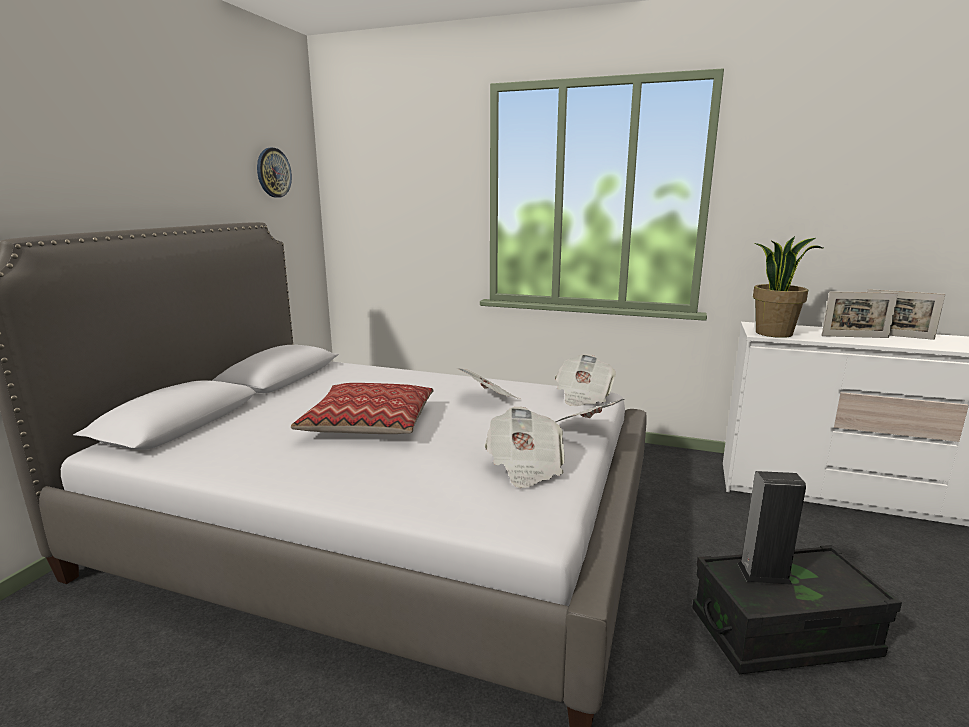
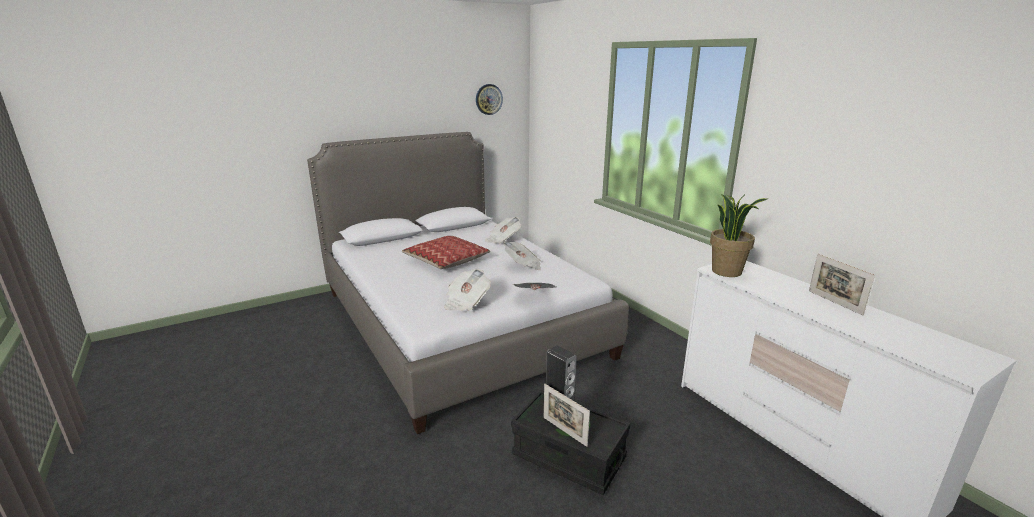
camera: 40 degrees right, 5 degrees up
newspaper [555,354,616,406] -> newspaper moved to [485,217,521,244]
picture frame [821,291,898,338] -> picture frame moved to [544,384,590,447]

